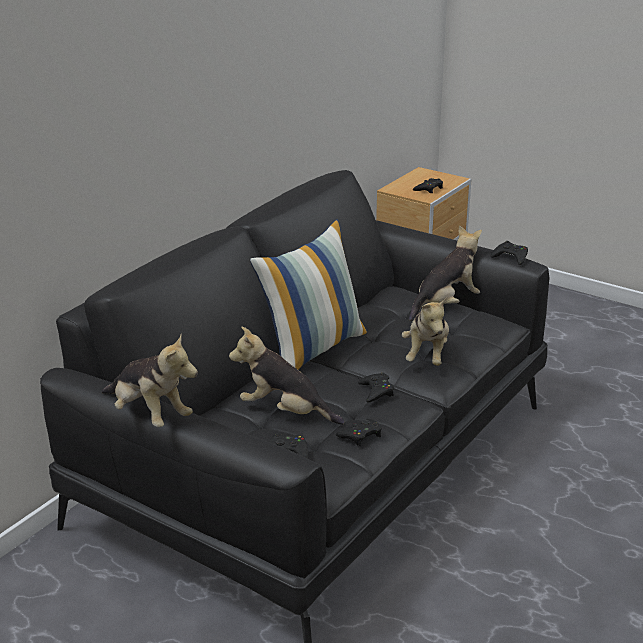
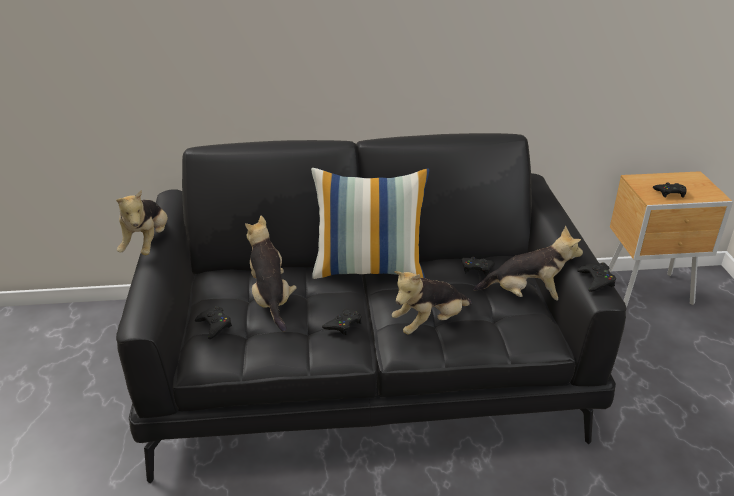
camera: 50 degrees right, 5 degrees up
black game controller [336,419,382,446] -> black game controller moved to [461,257,495,276]

